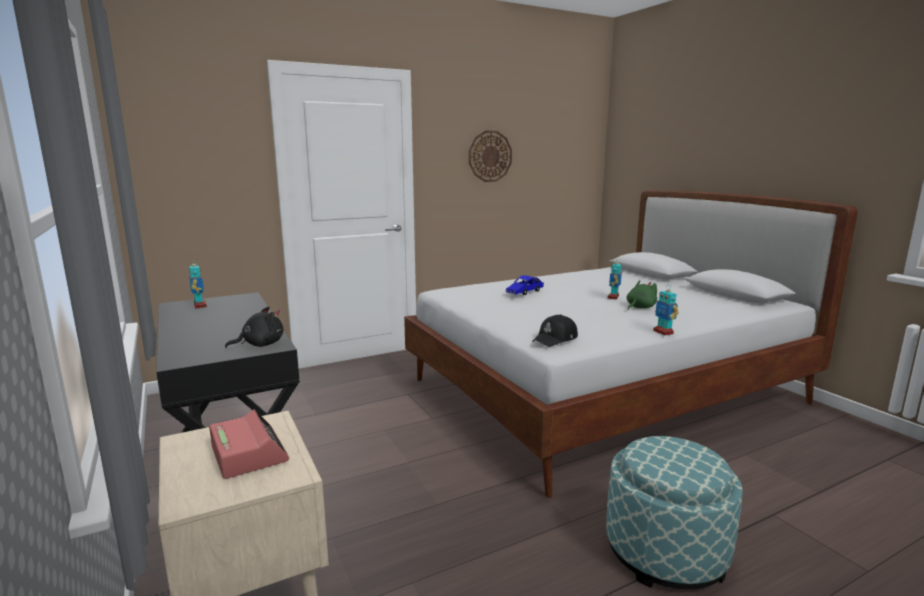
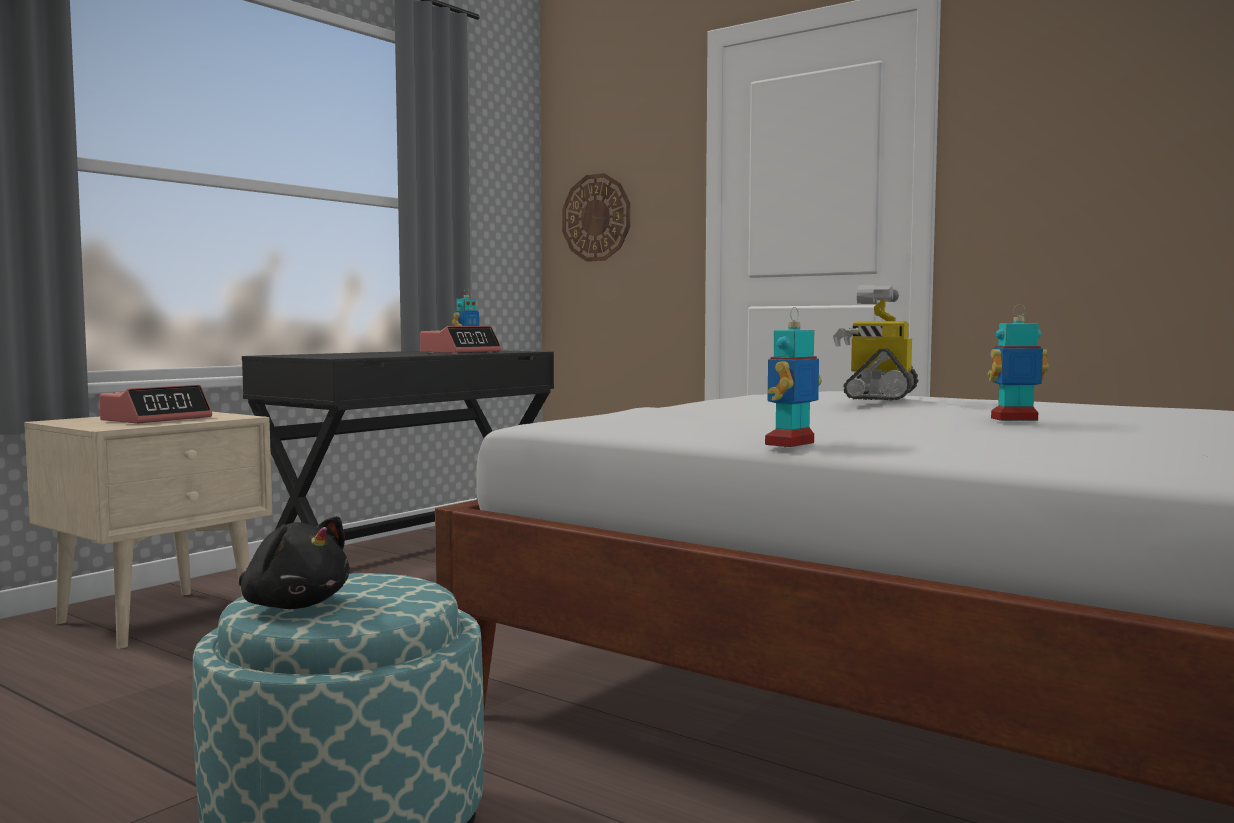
camera: 65 degrees right, 10 degrees down
black plush toy [225,306,283,348] -> black plush toy moved to [239,516,350,609]
wall clock [469,131,512,182] -> wall clock moved to [562,173,630,262]
blue toy car [506,275,544,295] -> toy robot [833,285,918,400]
black cap [532,314,578,347] -> none
green plush toy [627,280,657,310] -> none
none -> alarm clock [420,326,501,354]

